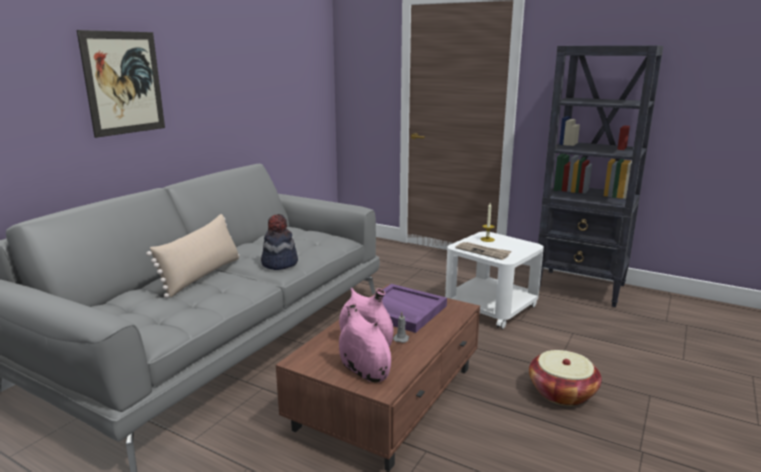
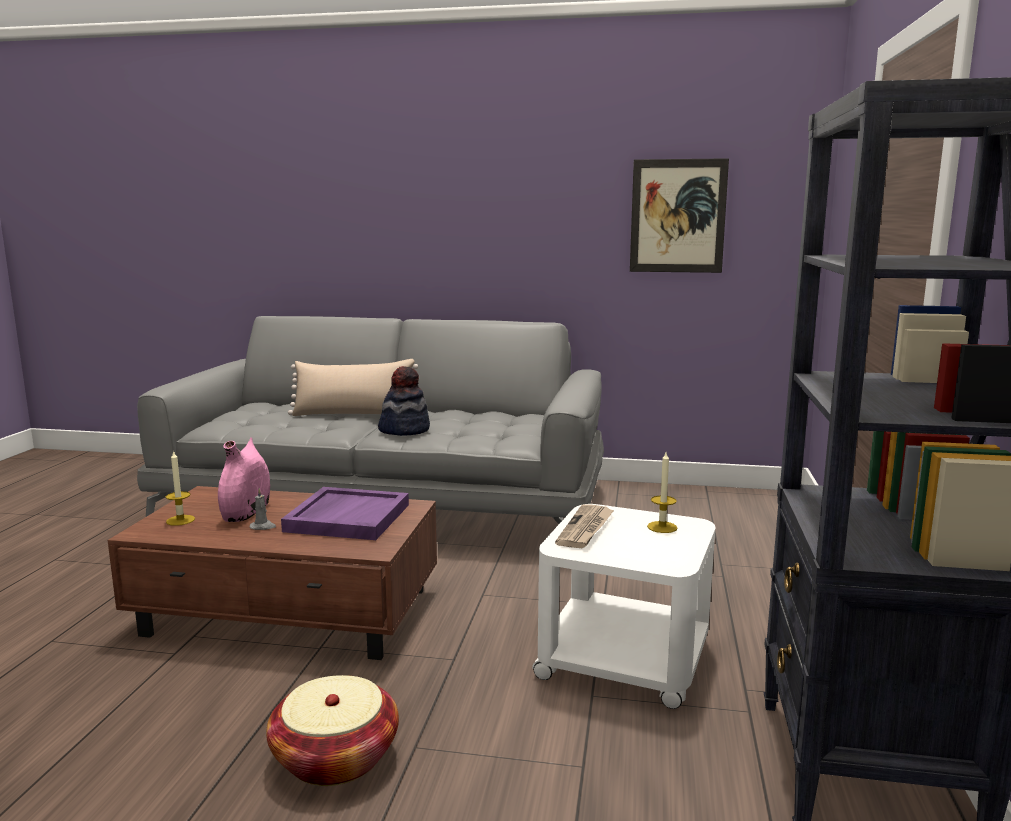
camera: 70 degrees right, 5 degrees down
picture [77,30,165,138] -> picture moved to [630,158,729,273]
pink vase [339,303,391,382] -> candle [166,450,195,526]

